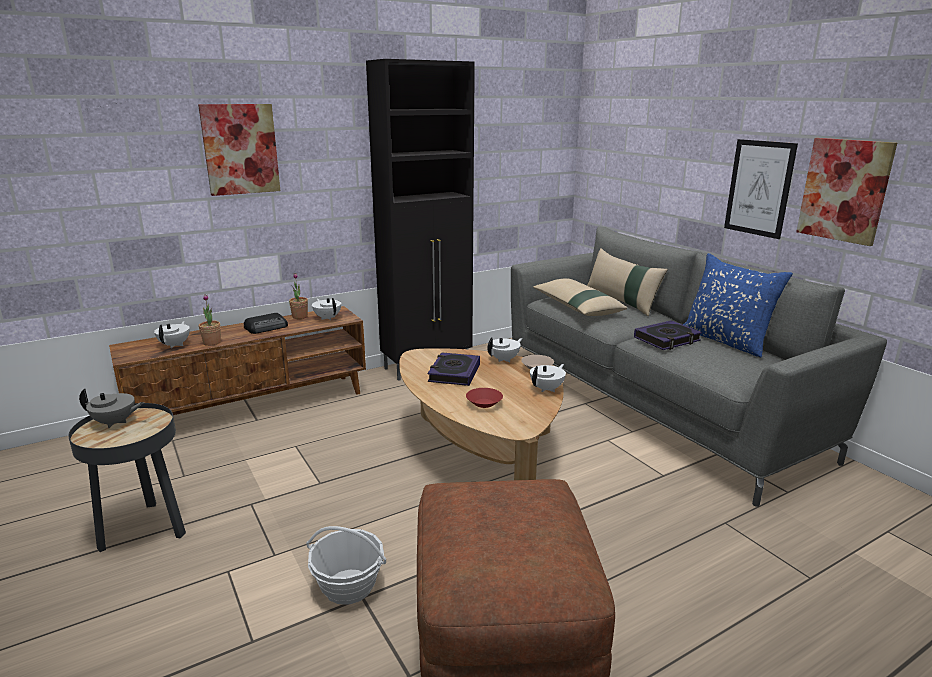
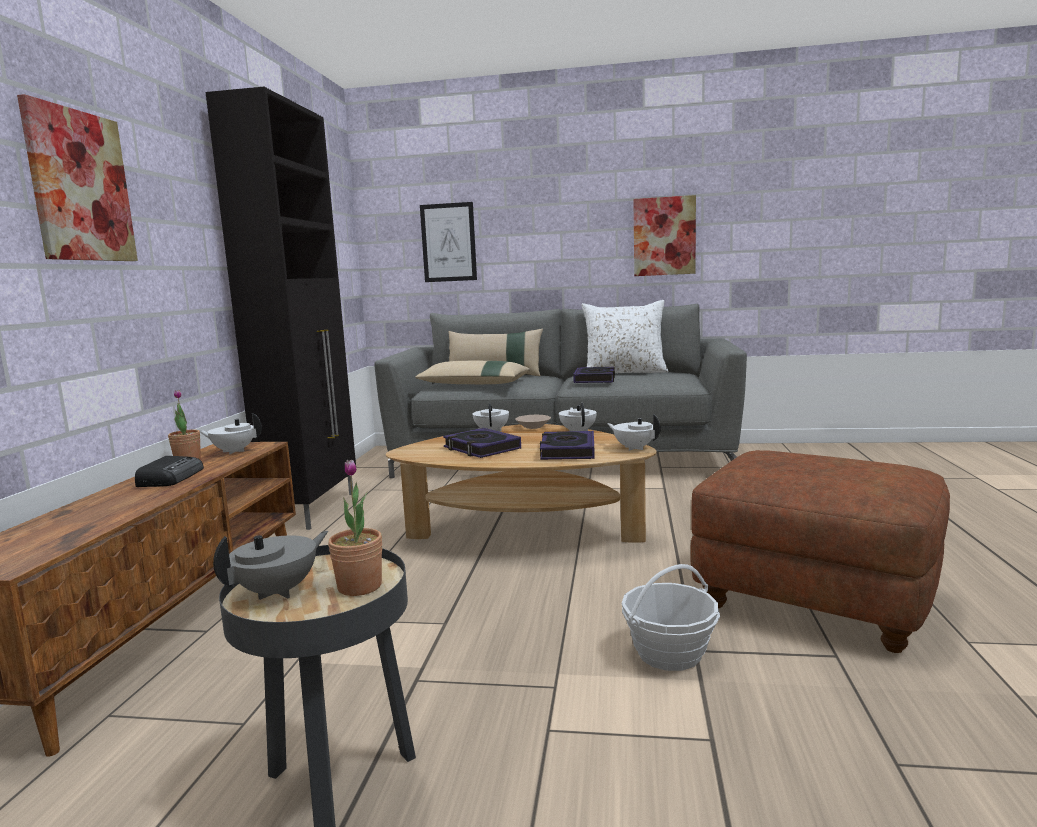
camera: 50 degrees left, 10 degrees down
white teapot [154,321,190,348] -> white teapot moved to [607,414,661,451]
potted plant [199,294,221,346] -> potted plant moved to [328,460,382,596]
red bowl [466,388,503,408] -> book [540,431,595,460]
blue pillow [683,253,793,358] -> white pillow [581,300,668,373]
picture [724,139,798,239] -> picture moved to [420,202,477,282]

